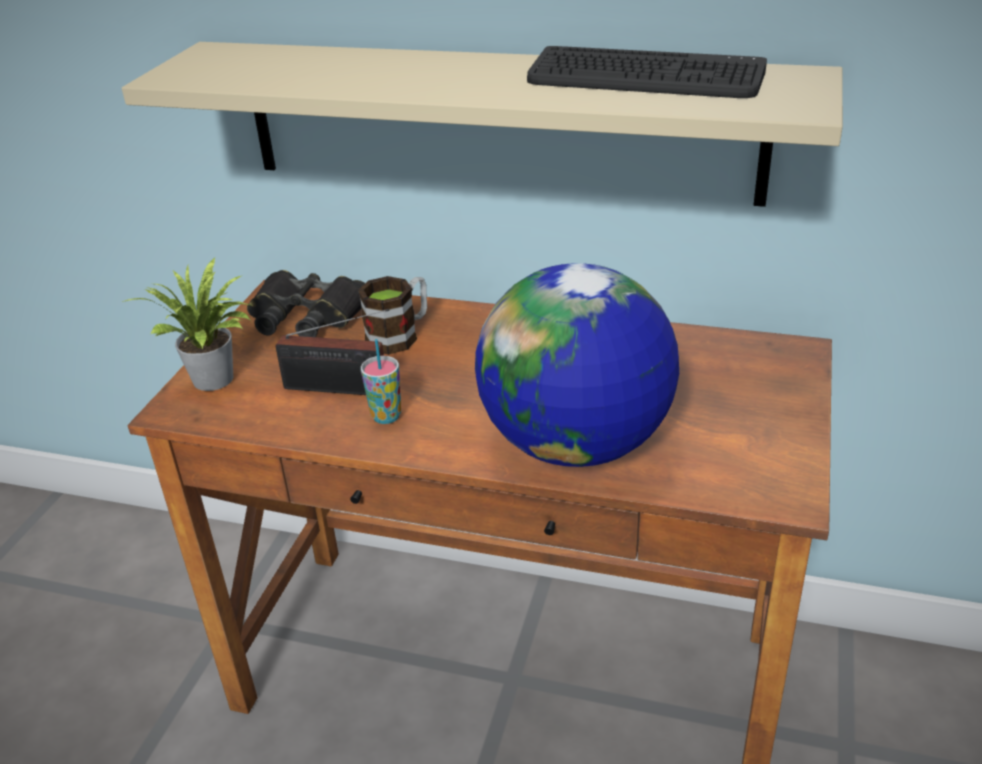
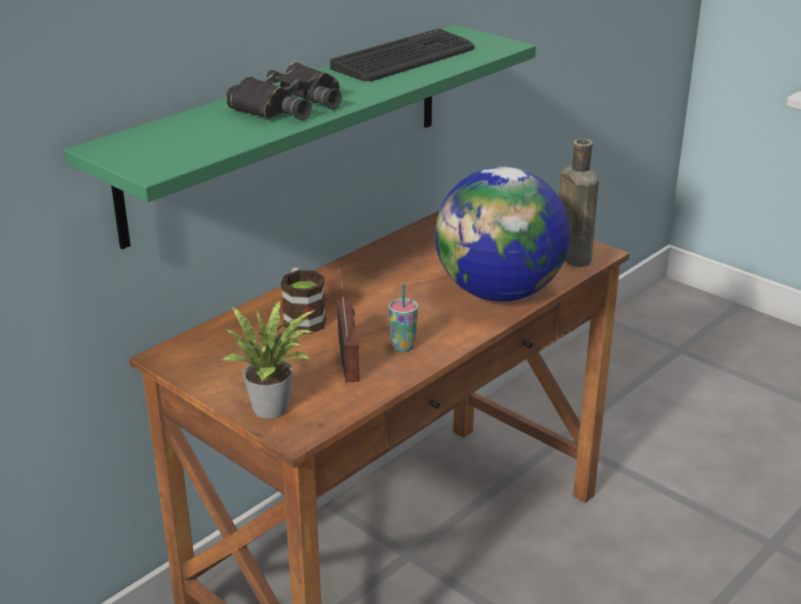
camera: 65 degrees left, 5 degrees down
beige shelf [122,42,843,207] -> green shelf [64,25,536,249]
black binoculars [247,270,365,337] -> black binoculars moved to [226,62,342,120]
radio [275,309,389,395] -> radio turned 45 degrees counterclockwise [337,266,359,382]
none -> brown bottle [559,139,599,267]

